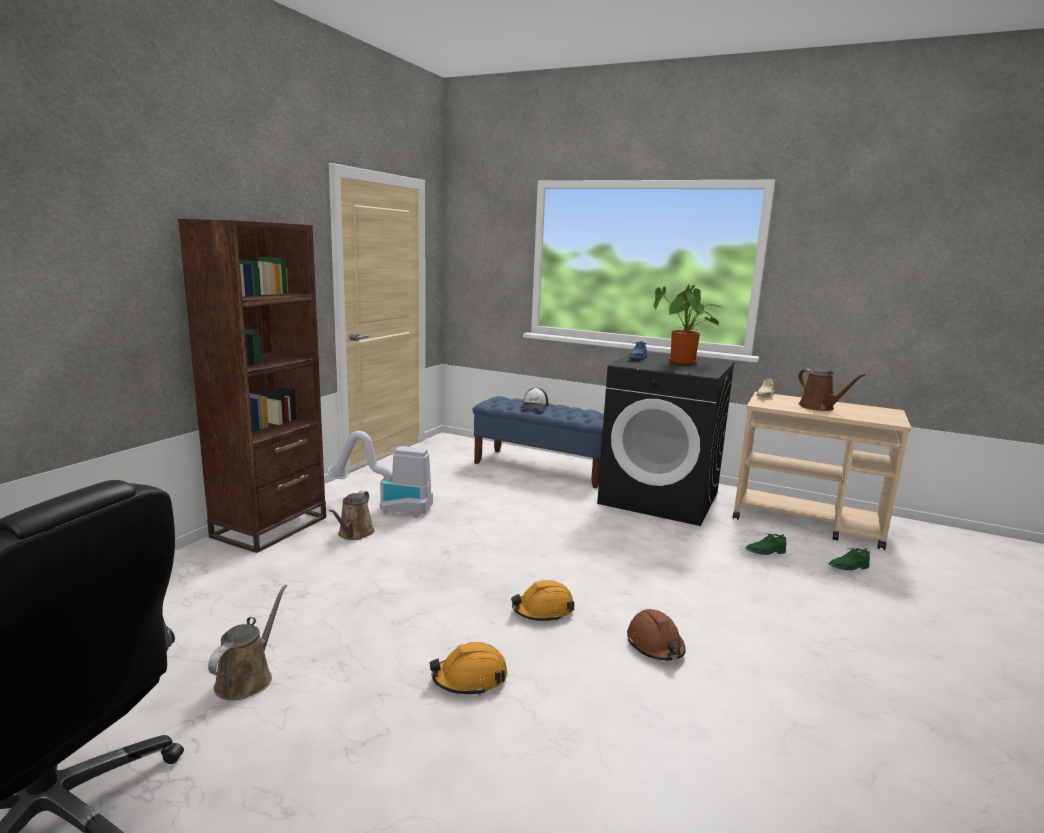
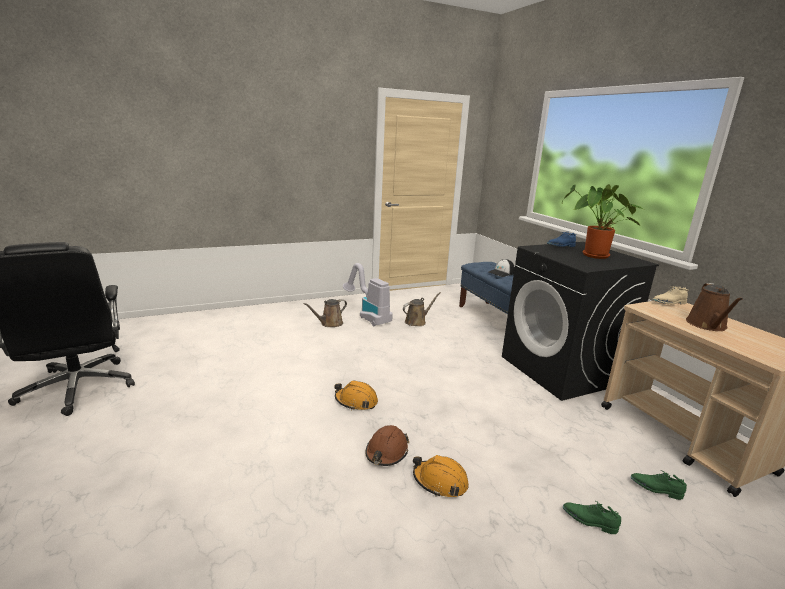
camera: 40 degrees right, 5 degrees up
brown bookcase [178,219,326,553] -> none
brown watering can [208,584,287,700] -> brown watering can moved to [403,292,441,326]
orange hard hat [429,642,507,696] -> orange hard hat moved to [413,455,469,497]
green shoe [745,533,786,555] -> green shoe moved to [563,501,621,534]

